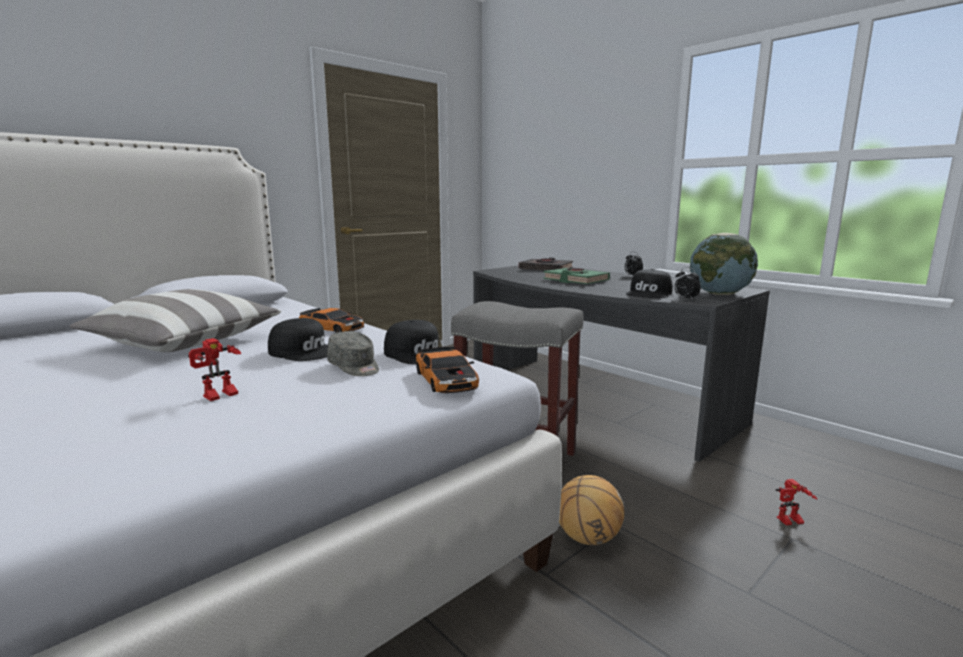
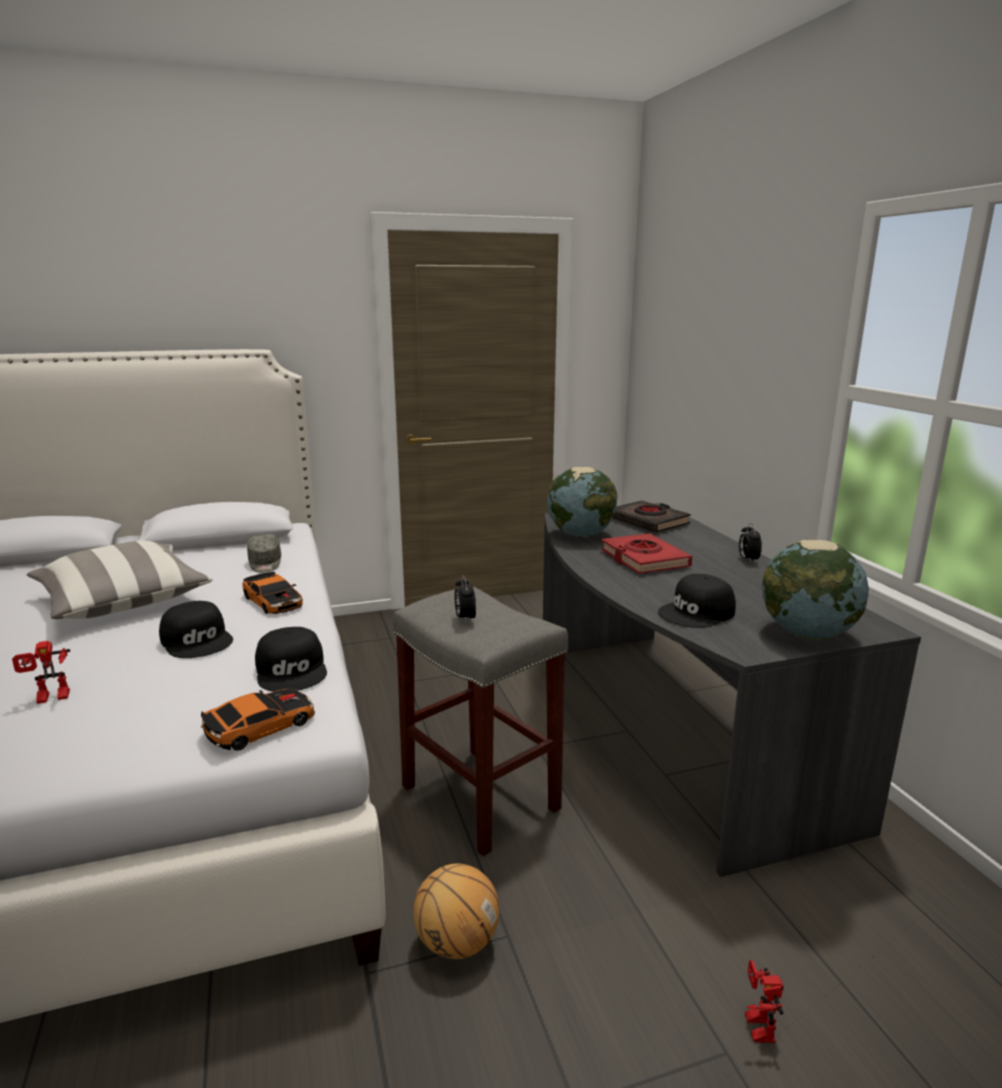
camera: 25 degrees right, 5 degrees up
grey cap [327,331,379,376] -> grey cap moved to [247,534,281,573]
toy car [416,347,479,393] -> toy car turned 135 degrees counterclockwise [201,689,315,751]
green book [543,268,610,284] -> red book [601,533,692,574]
alarm clock [674,267,701,300] -> alarm clock moved to [455,575,476,622]
toy robot [776,479,817,525] -> toy robot turned 75 degrees clockwise [745,960,784,1043]
none -> globe [547,467,618,537]

